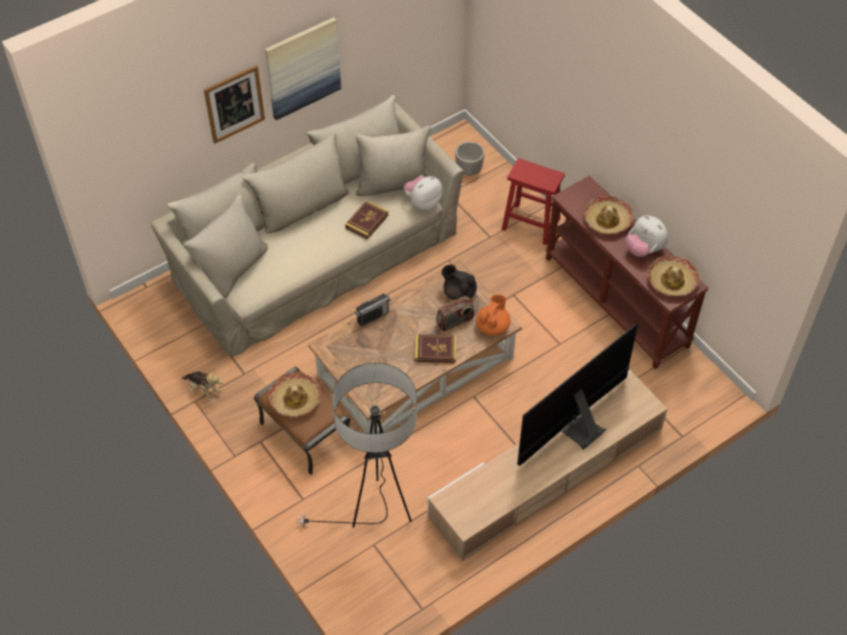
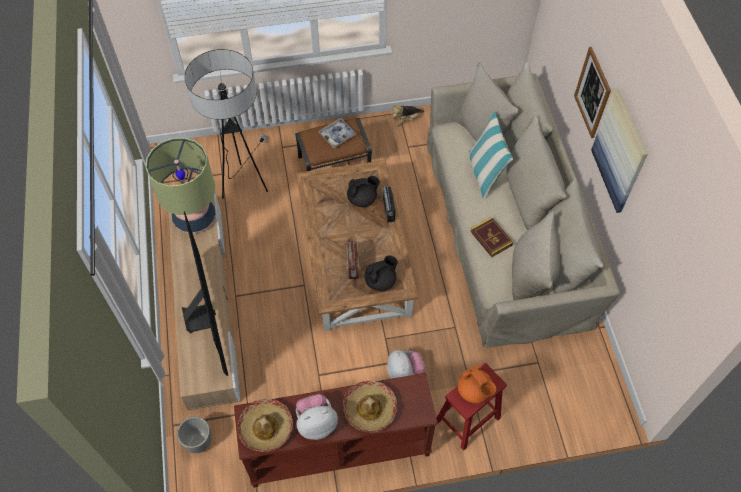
camera: 115 degrees right, 5 degrees up
hat [269,373,321,417] -> tray [319,118,357,148]
plush toy [403,175,443,210] -> plush toy moved to [387,350,425,379]
book [415,335,456,363] -> none
planter [455,142,484,176] -> planter moved to [177,417,212,453]
orange teapot [476,294,510,336] -> orange teapot moved to [458,365,496,403]
none -> table lamp [145,137,216,233]
none -> black teapot [347,176,380,207]
none -> pillow [469,111,513,200]

